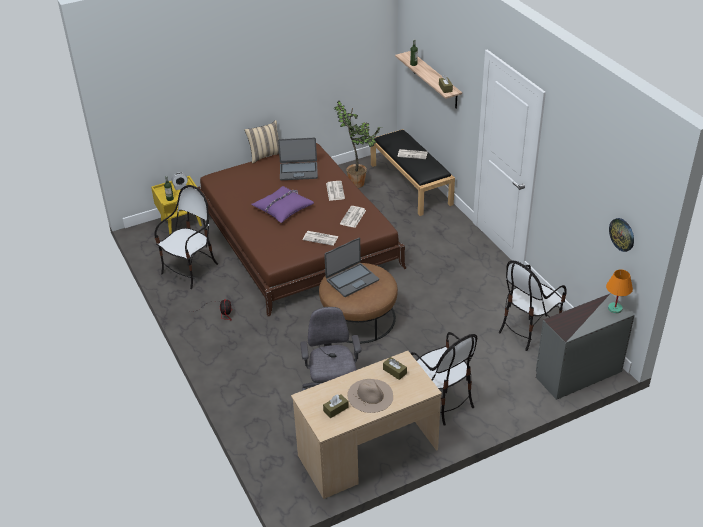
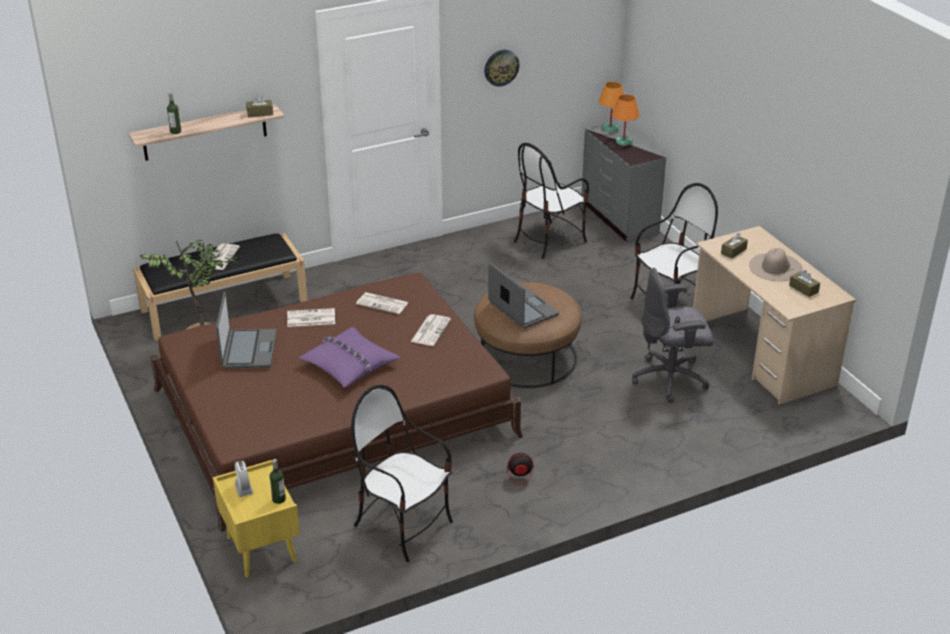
camera: 90 degrees left, 5 degrees down
beige pillow [244,120,279,164] -> none
chair [499,261,567,351] -> chair turned 90 degrees clockwise [514,143,589,259]
wall clock [609,218,634,252] -> wall clock moved to [484,50,519,87]
none -> orange table lamp [612,94,640,146]

